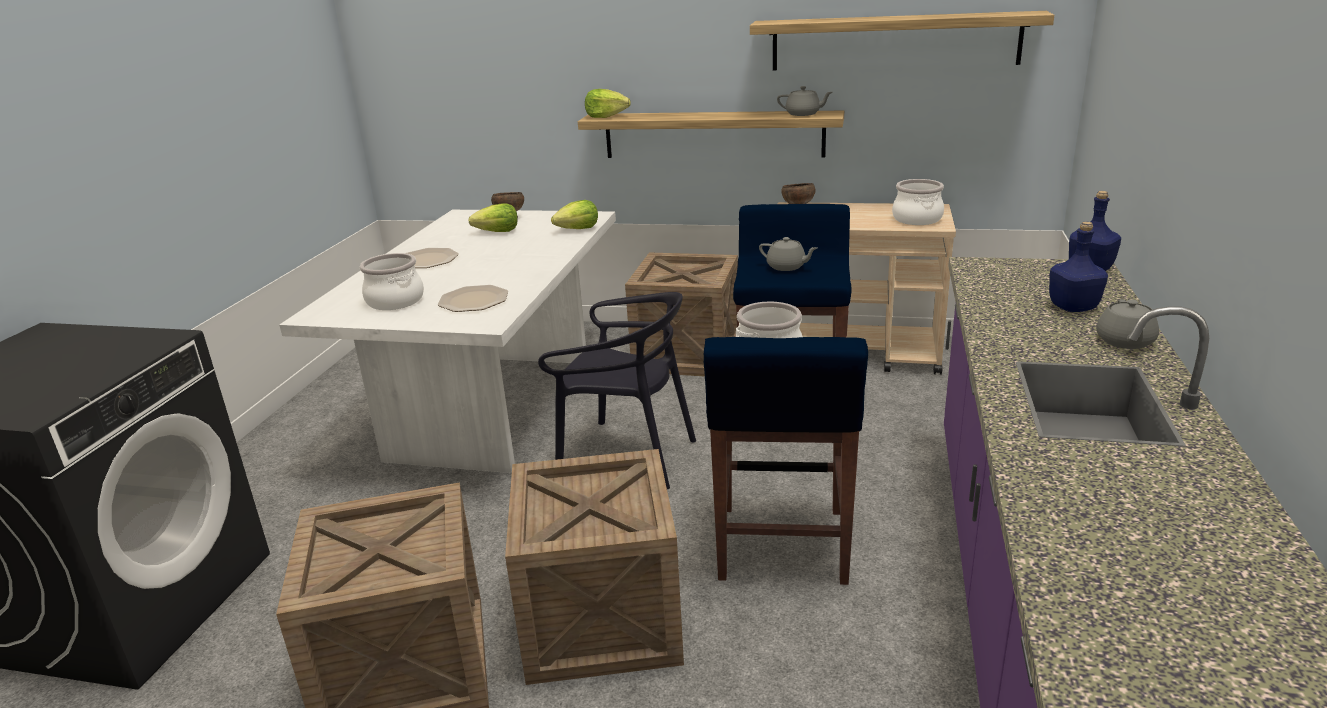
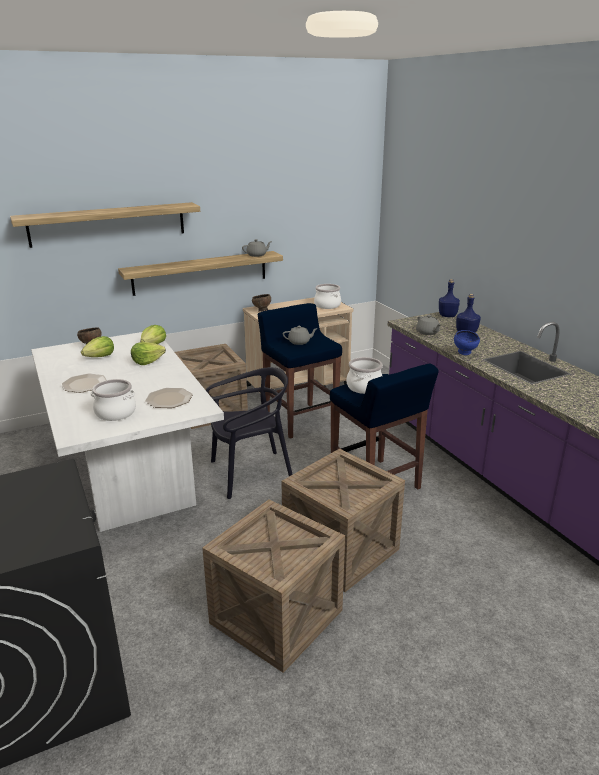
camera: 40 degrees left, 0 degrees up
lettuce [585,89,631,118] -> lettuce moved to [131,342,166,365]
shelf [750,11,1054,71] -> shelf moved to [10,202,200,248]
grey teapot [1096,299,1159,349] -> grey teapot moved to [416,315,441,335]
none -> blue bowl [454,330,480,355]

